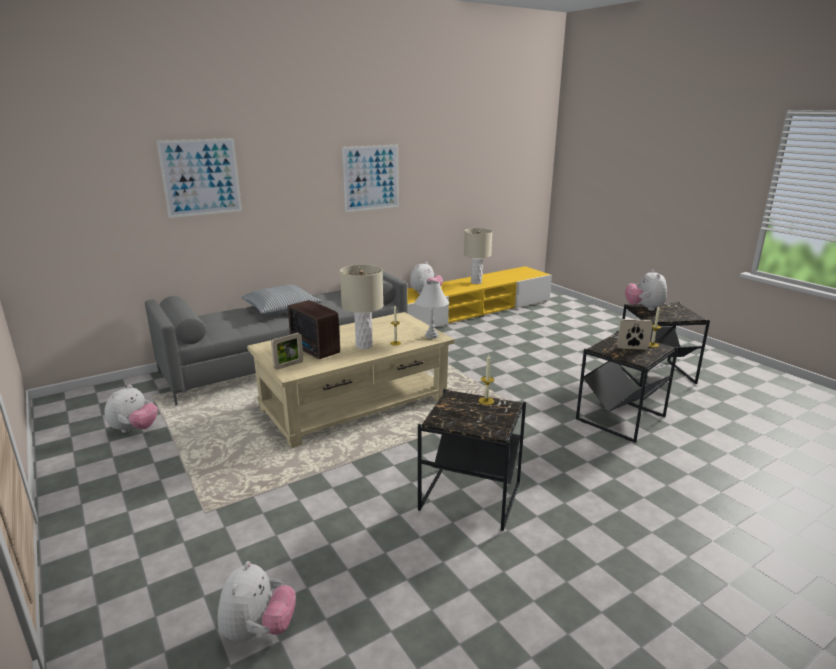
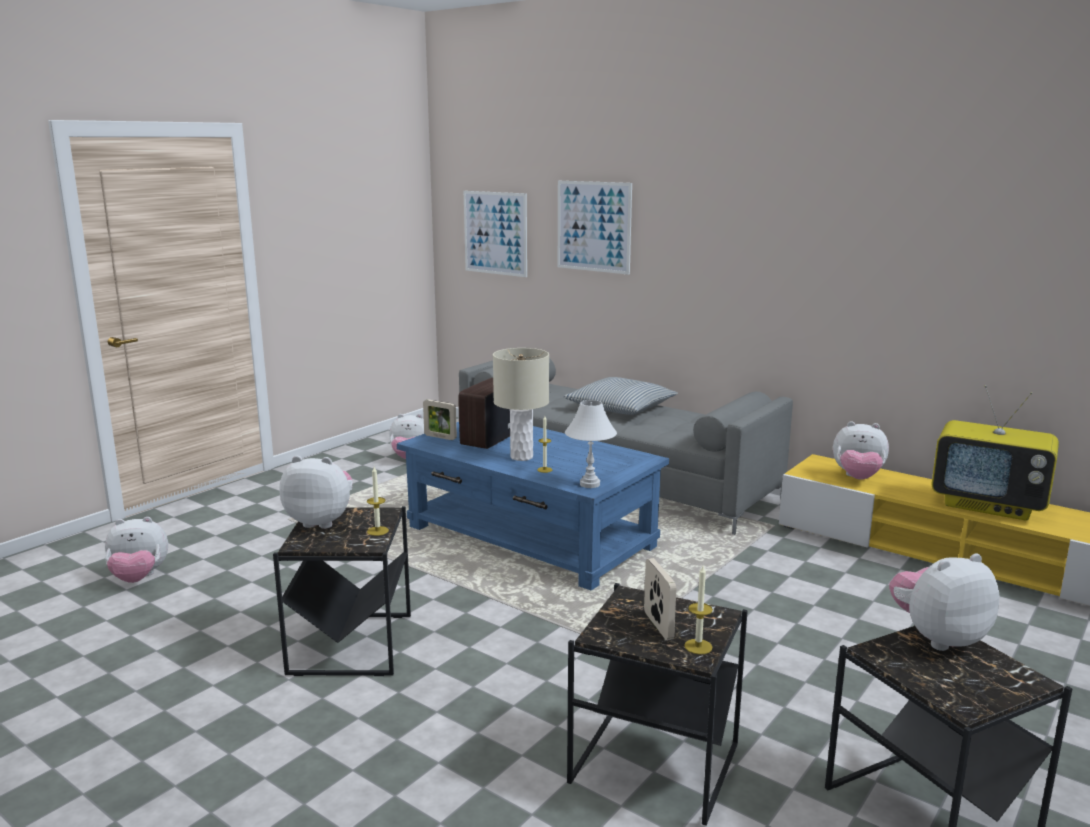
camera: 70 degrees right, 5 degrees down
beige coffee table [247,312,455,448] -> blue coffee table [397,422,669,591]
picture [342,145,399,212] -> picture moved to [464,191,527,277]
beige table lamp [464,228,492,284] -> television [932,385,1059,521]
none -> plush toy [280,456,353,529]

